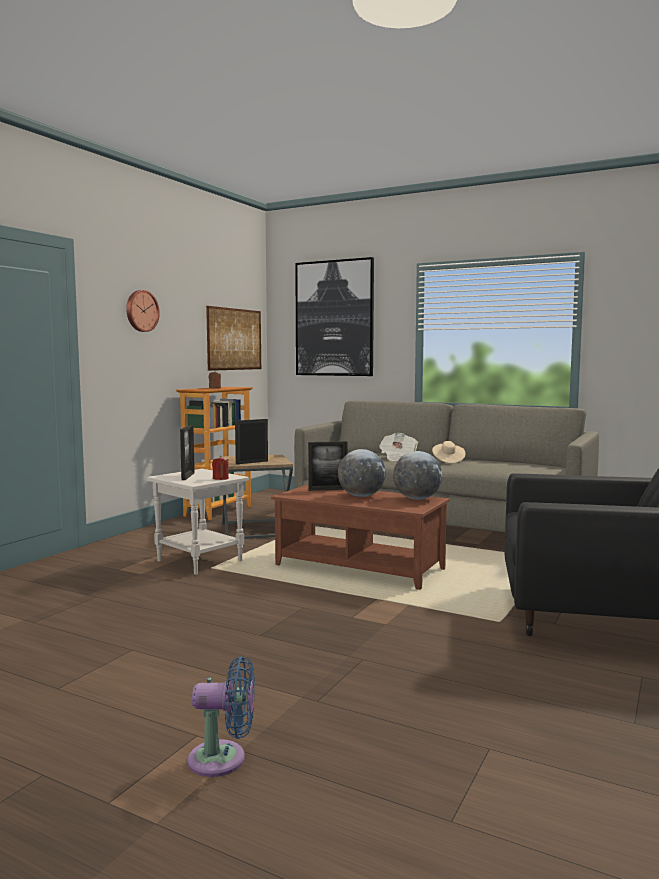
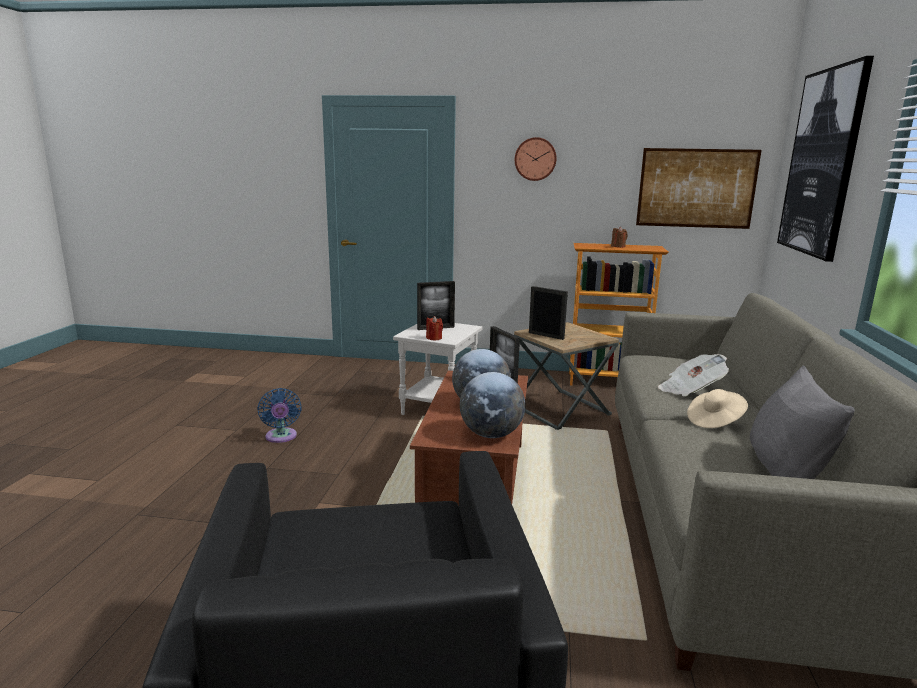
camera: 70 degrees right, 10 degrees up
blue fan [188,656,255,777] -> blue fan moved to [257,388,302,443]
none -> grey pillow [750,365,855,479]

